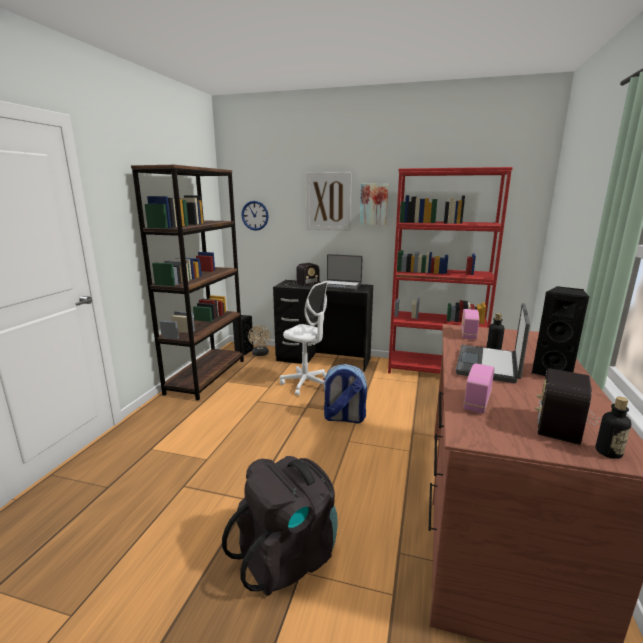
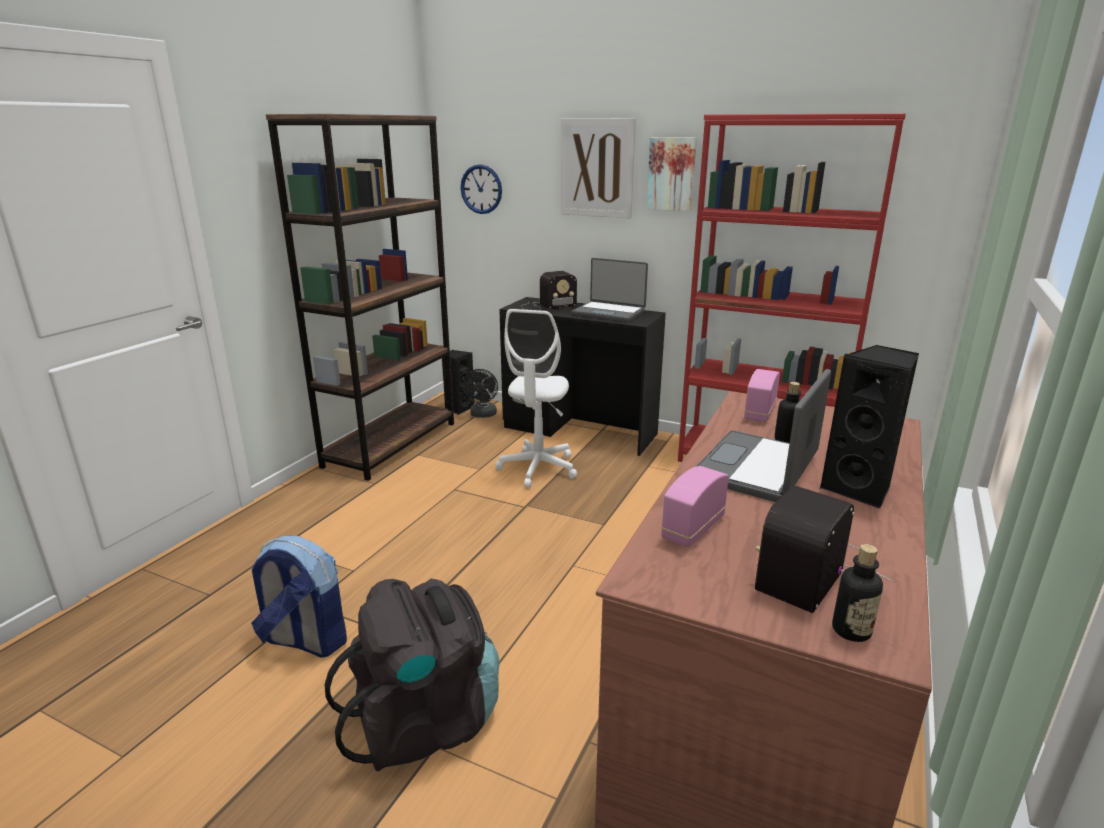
camera: 10 degrees right, 5 degrees up
beige fan [248,325,271,356] -> black fan [462,369,498,418]
white office chair [280,281,328,396] -> white office chair turned 60 degrees clockwise [496,309,577,488]
backpack [323,364,367,424] -> backpack moved to [251,536,347,658]

